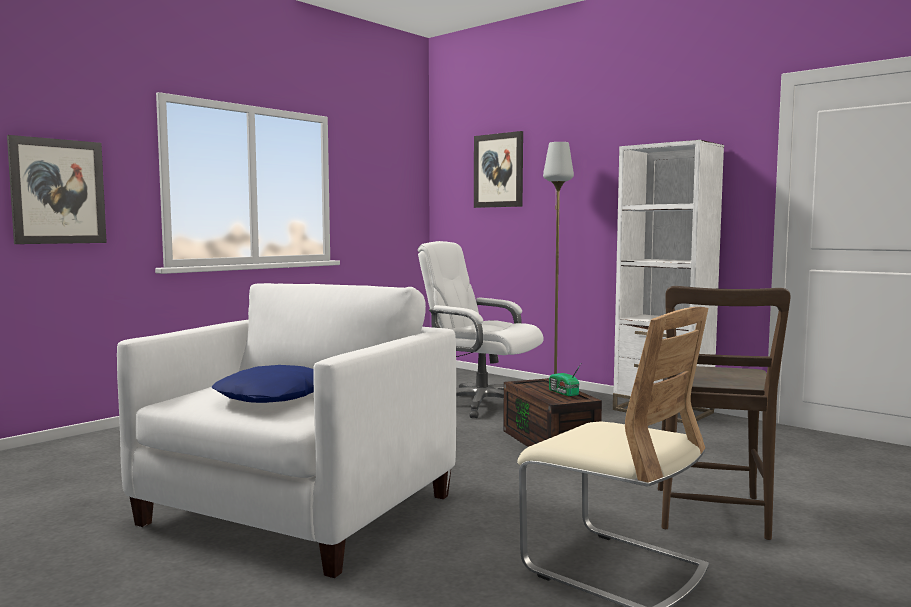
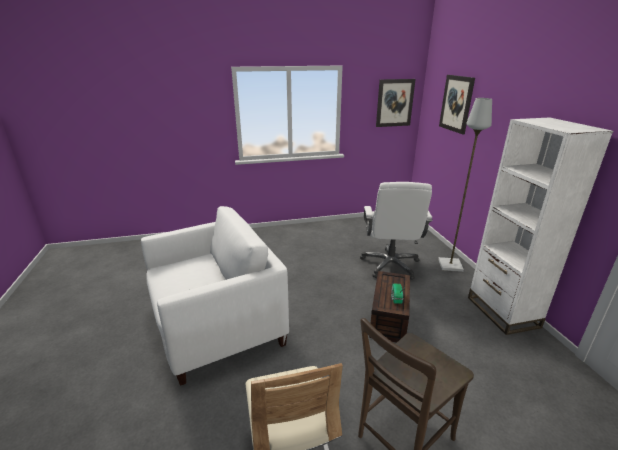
camera: 35 degrees right, 20 degrees up
picture [7,135,107,244] -> picture moved to [376,79,416,127]
blue pillow [212,365,314,403] -> none
white office chair [418,241,543,418] -> white office chair turned 150 degrees counterclockwise [360,182,433,280]

